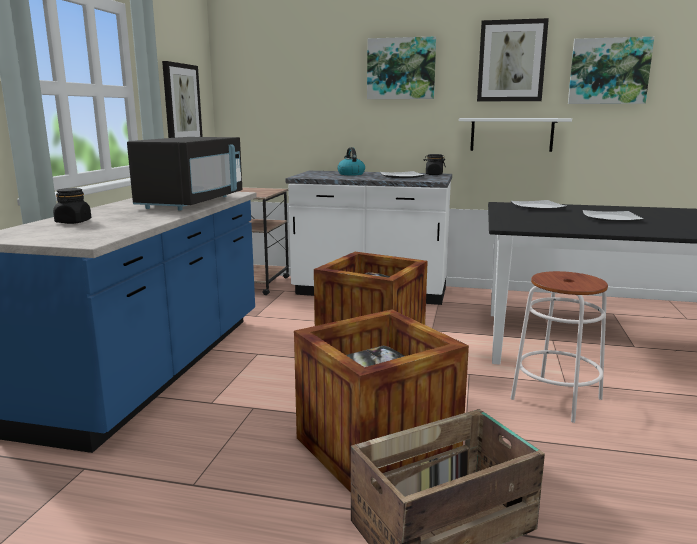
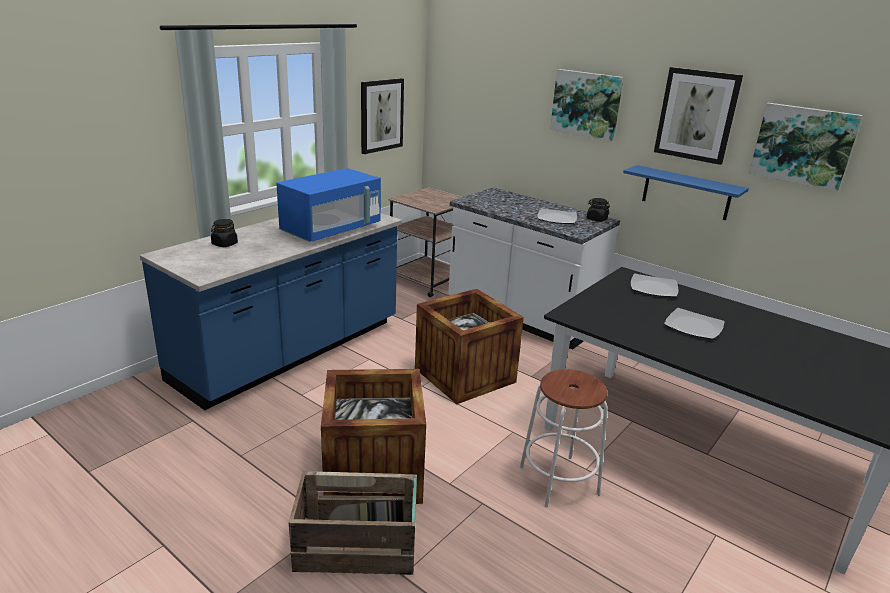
camera: 25 degrees right, 10 degrees up
black microwave [127,137,242,210] -> blue microwave [276,168,381,242]
kettle [337,147,365,175] -> none
white shelf [459,118,572,152] -> blue shelf [623,165,749,220]

